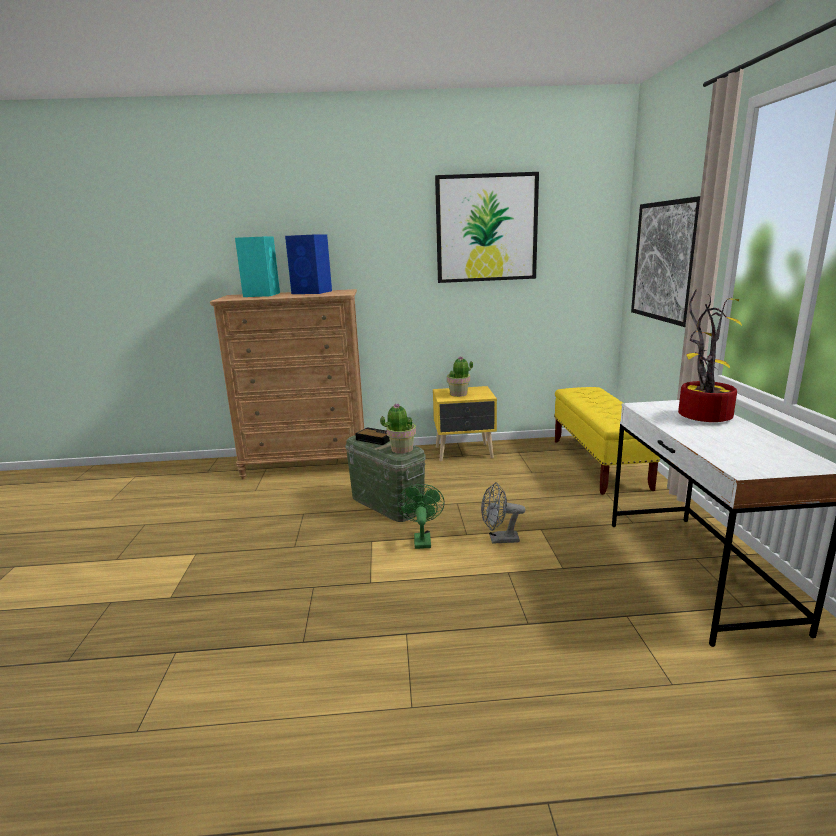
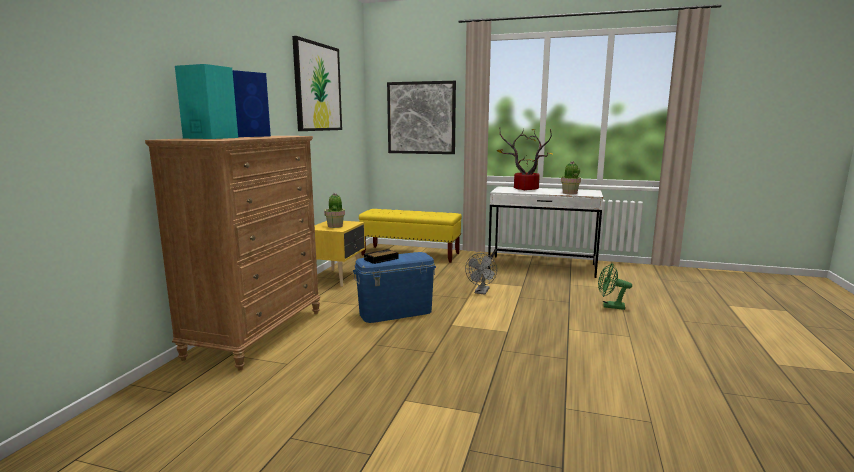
camera: 70 degrees left, 5 degrees down
green storage box [345,435,426,522] -> blue storage box [353,252,436,323]
potted plant [380,404,416,454] -> potted plant moved to [561,161,581,194]
green fan [397,484,445,549] -> green fan moved to [598,263,632,310]

